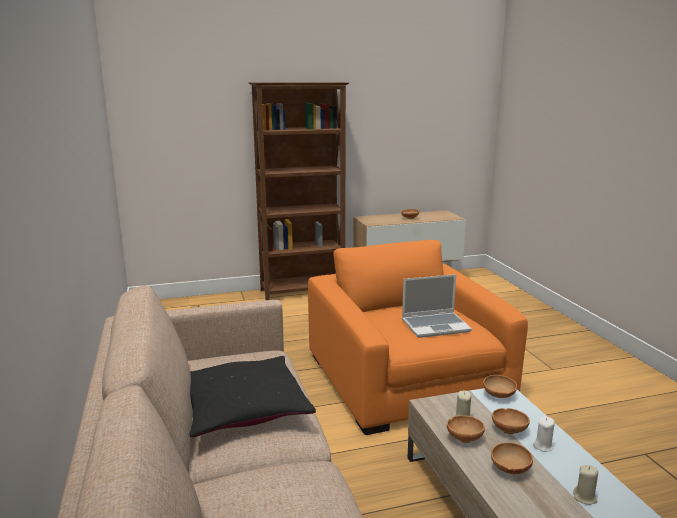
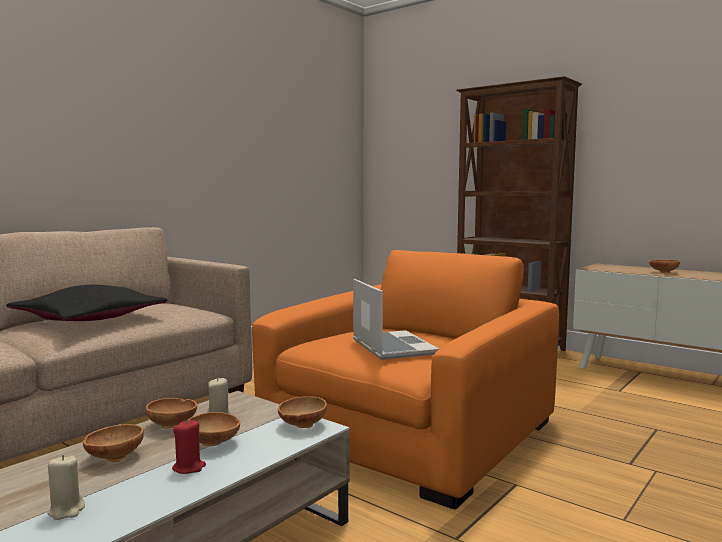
camera: 55 degrees right, 10 degrees down
laptop [402,274,472,338] -> laptop turned 150 degrees counterclockwise [353,279,439,360]
white candle [533,416,555,452] -> red candle [172,420,206,474]

